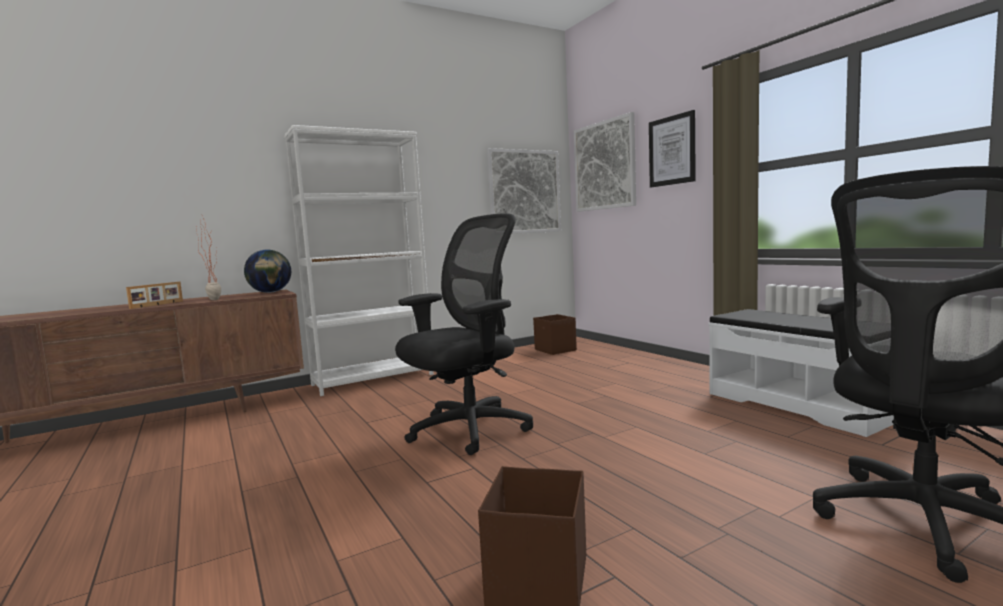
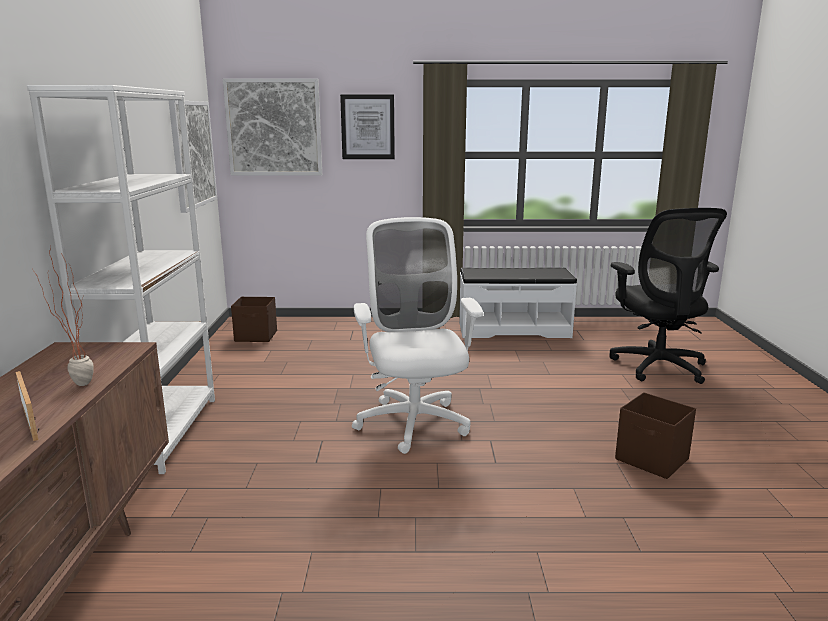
camera: 60 degrees left, 10 degrees up
globe [244,250,291,293] -> none
black office chair [395,213,533,455] -> white office chair [352,217,483,454]

